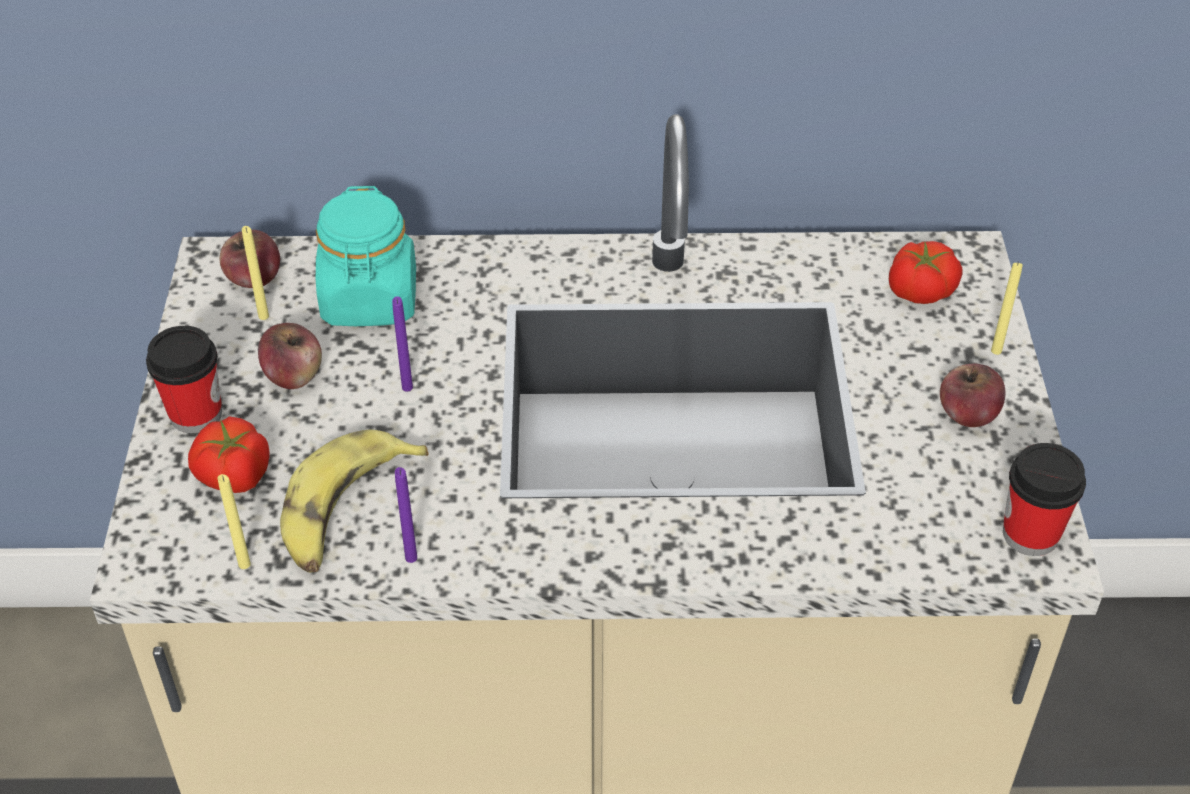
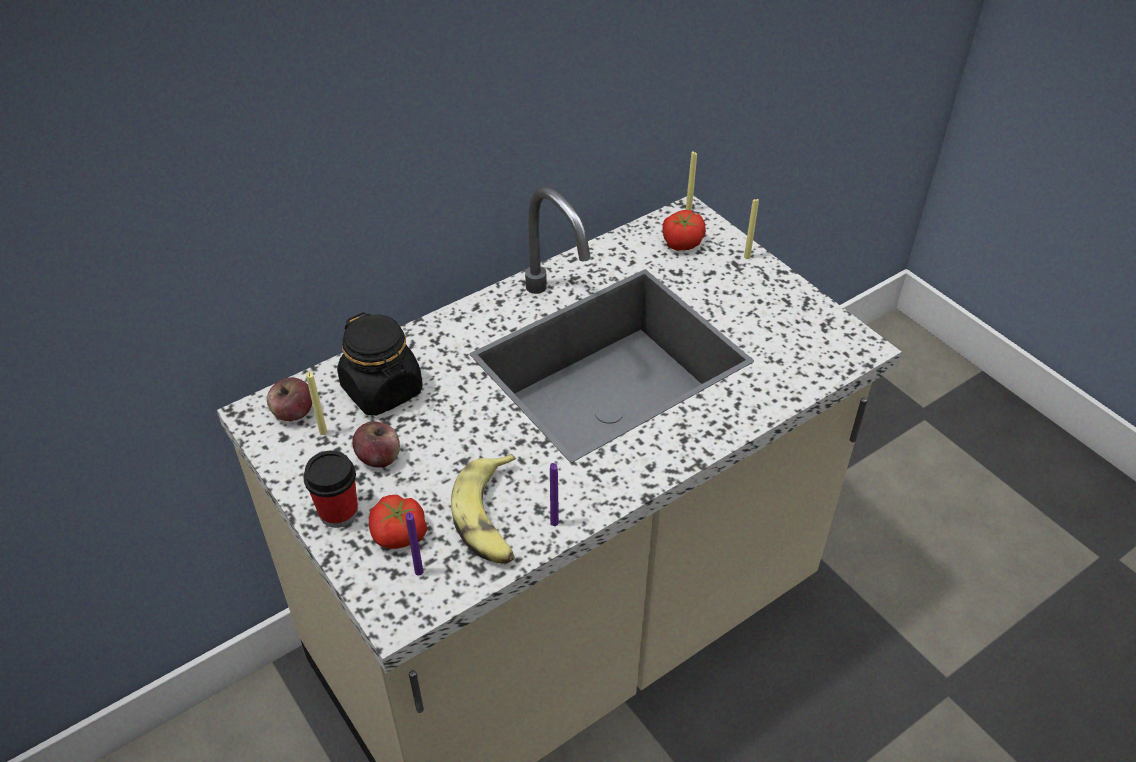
camera: 35 degrees left, 0 degrees up
yellow candle [218,474,251,569] -> yellow candle moved to [686,151,697,210]
turquoise jar [316,186,416,326] -> black jar [337,312,423,416]
purple candle [392,296,413,392] -> purple candle moved to [406,512,423,575]
apple [940,364,1006,427] -> none
cup [1003,443,1086,556] -> none

